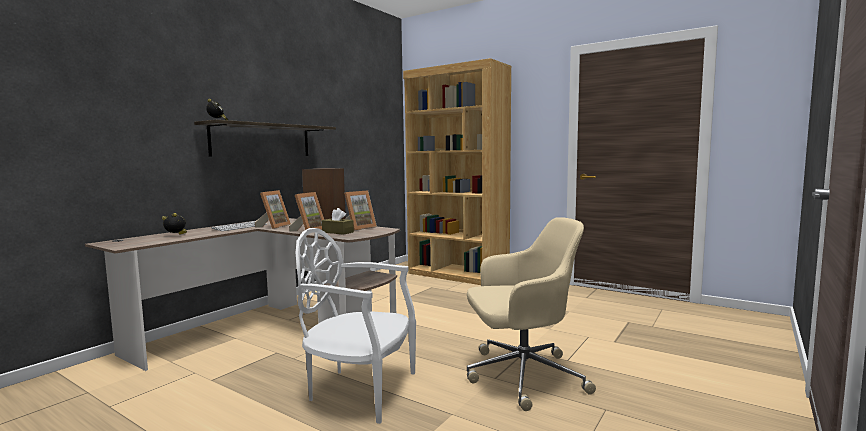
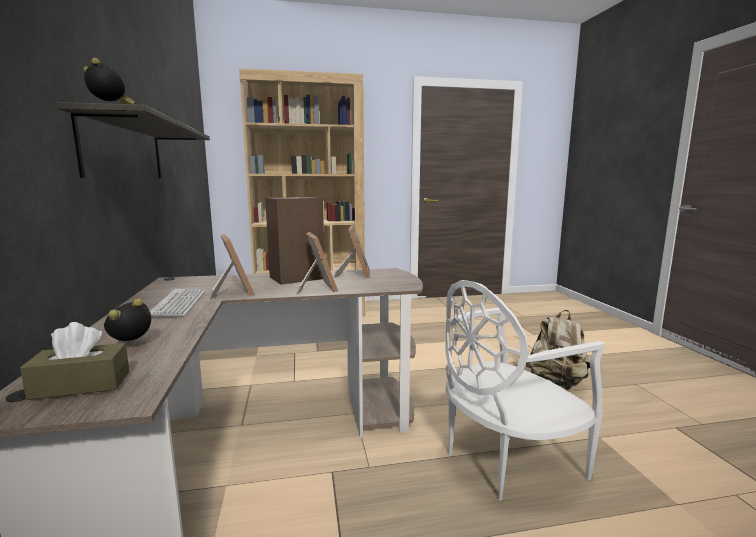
camera: 45 degrees left, 5 degrees up
brown tissue box [322,208,354,235] -> brown tissue box moved to [20,322,129,400]
beige office chair [467,217,596,411] -> beige backpack [526,310,590,390]

